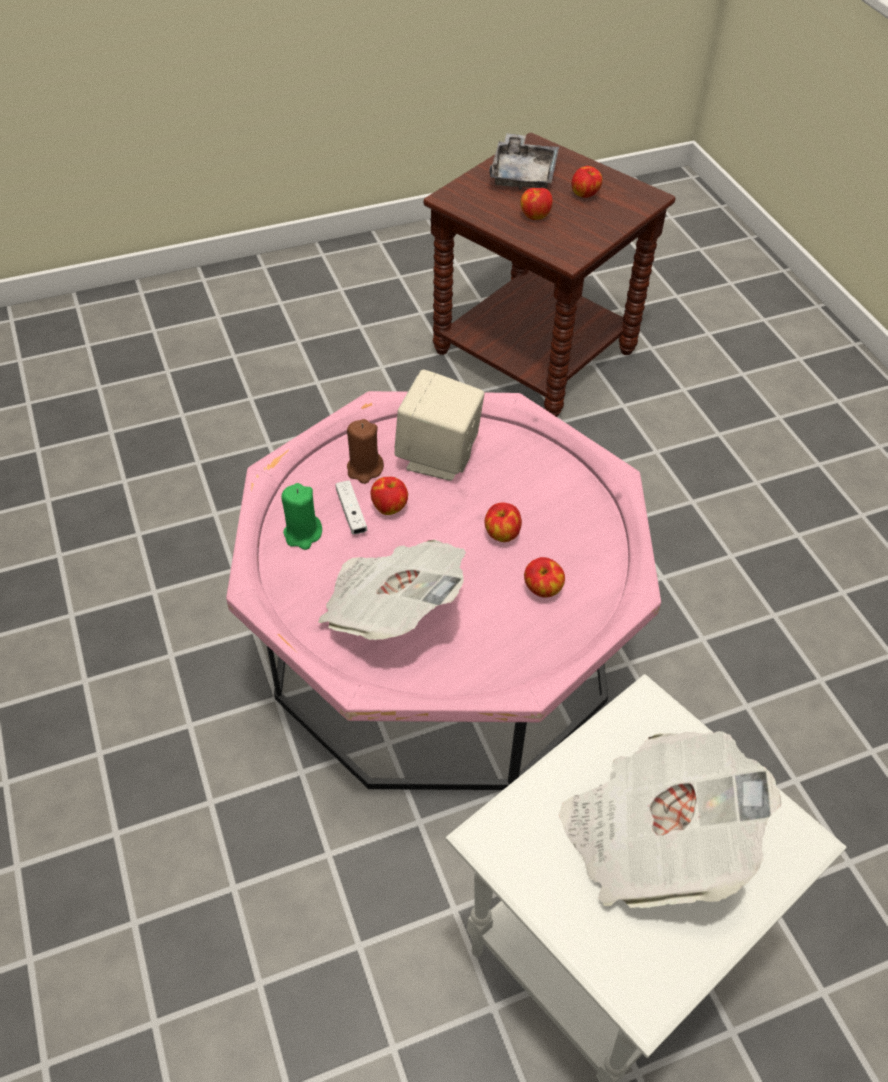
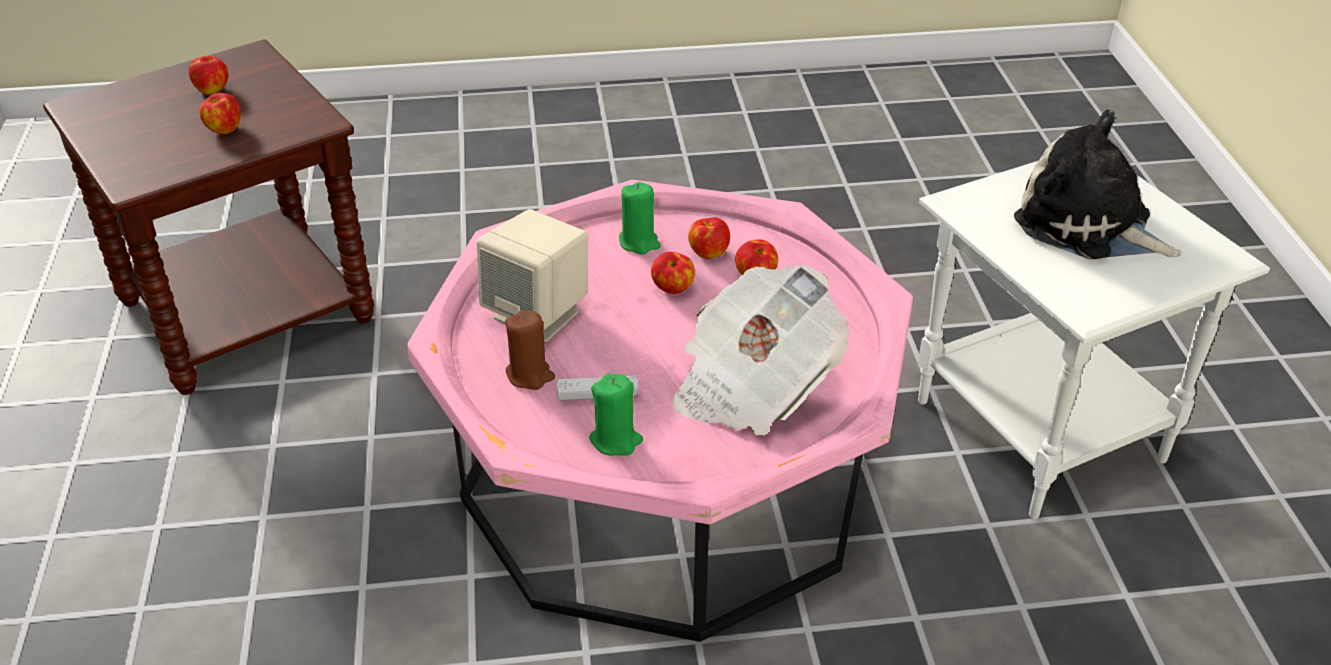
camera: 75 degrees left, 10 degrees down
apple [370,477,408,515] -> apple moved to [688,217,730,259]
grey tray [489,133,559,190] -> none
newspaper [559,731,781,908] -> plush toy [1014,110,1182,260]
none -> green candle [619,182,661,255]

